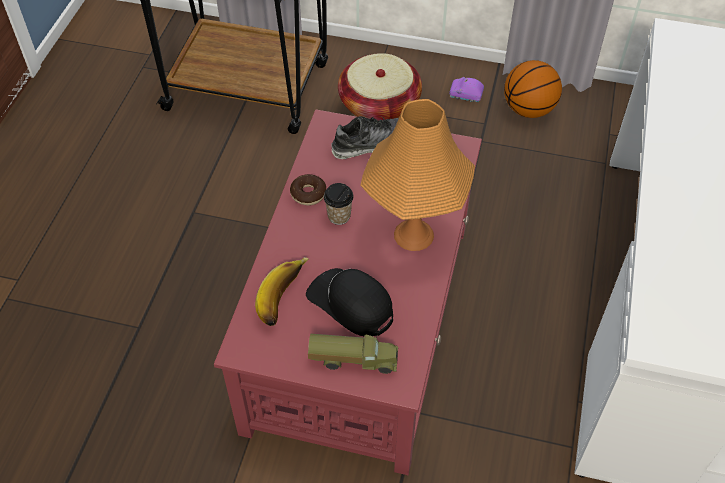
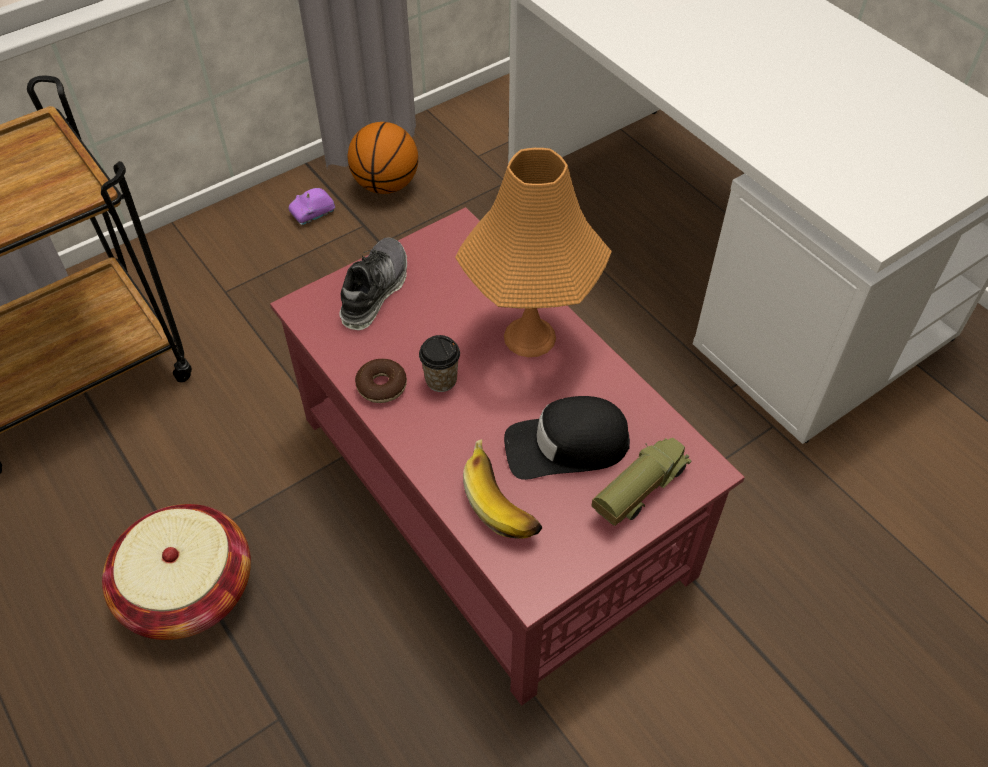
camera: 50 degrees left, 0 degrees up
basket [338,53,422,120] -> basket moved to [102,504,251,640]

